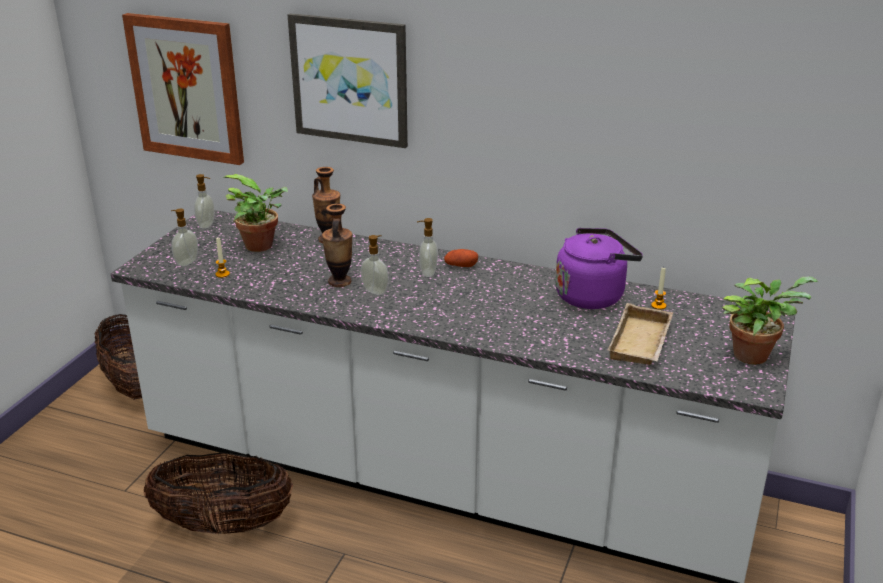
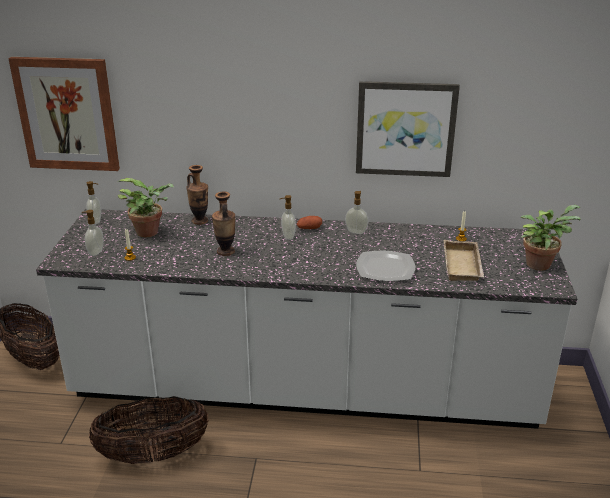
camera: 15 degrees left, 0 degrees up
picture [288,13,408,148] -> picture moved to [356,81,460,177]
soap dispenser [361,235,389,295] -> soap dispenser moved to [345,191,368,234]
purple kettle [555,228,643,309] -> none
none -> plate [356,251,415,281]

